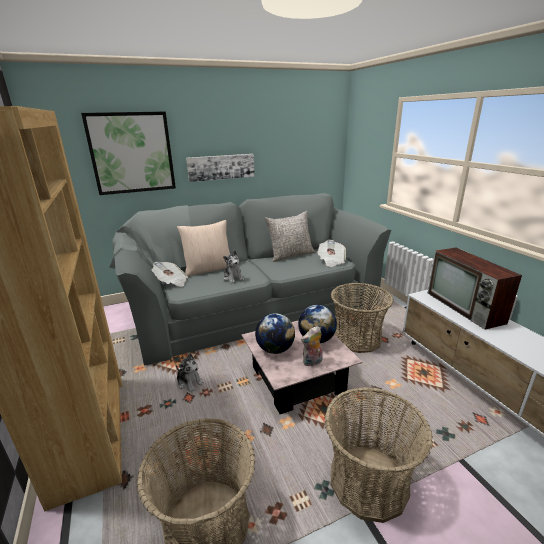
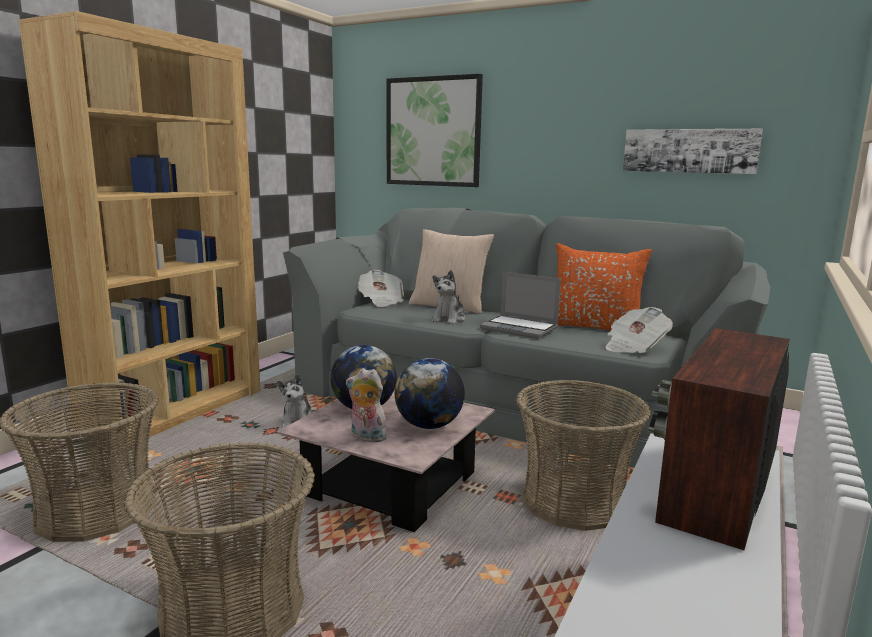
camera: 50 degrees right, 10 degrees down
picture [186,154,254,182] -> picture moved to [623,129,763,174]
grey pillow [265,211,315,262] -> orange pillow [556,243,652,331]
none -> laptop [480,272,561,339]

